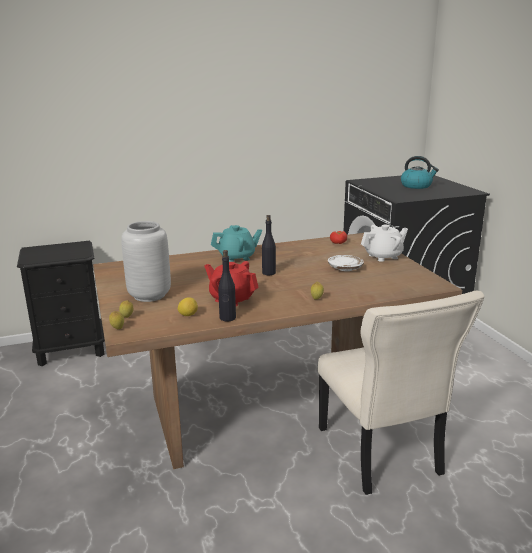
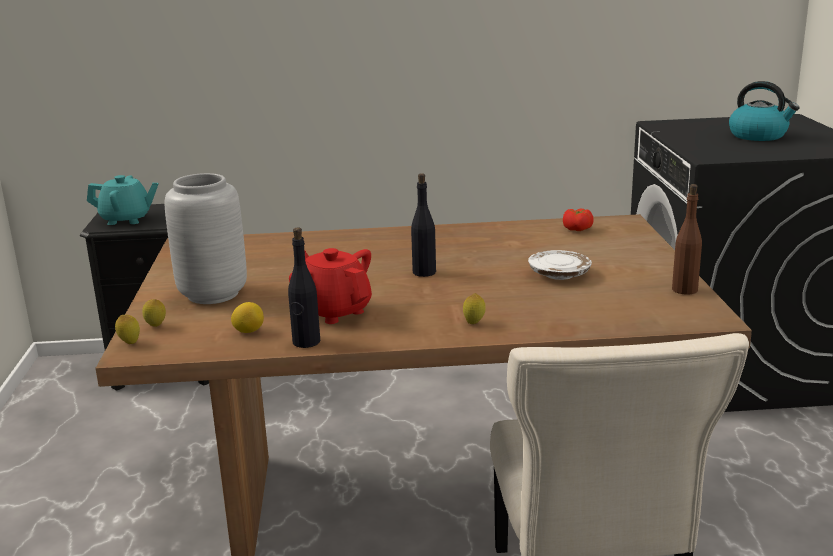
camera: 15 degrees right, 0 degrees up
turquoise teapot [211,225,262,262] -> turquoise teapot moved to [87,175,159,225]
white teapot [361,224,408,262] -> none
none -> brown bottle [672,184,702,295]

